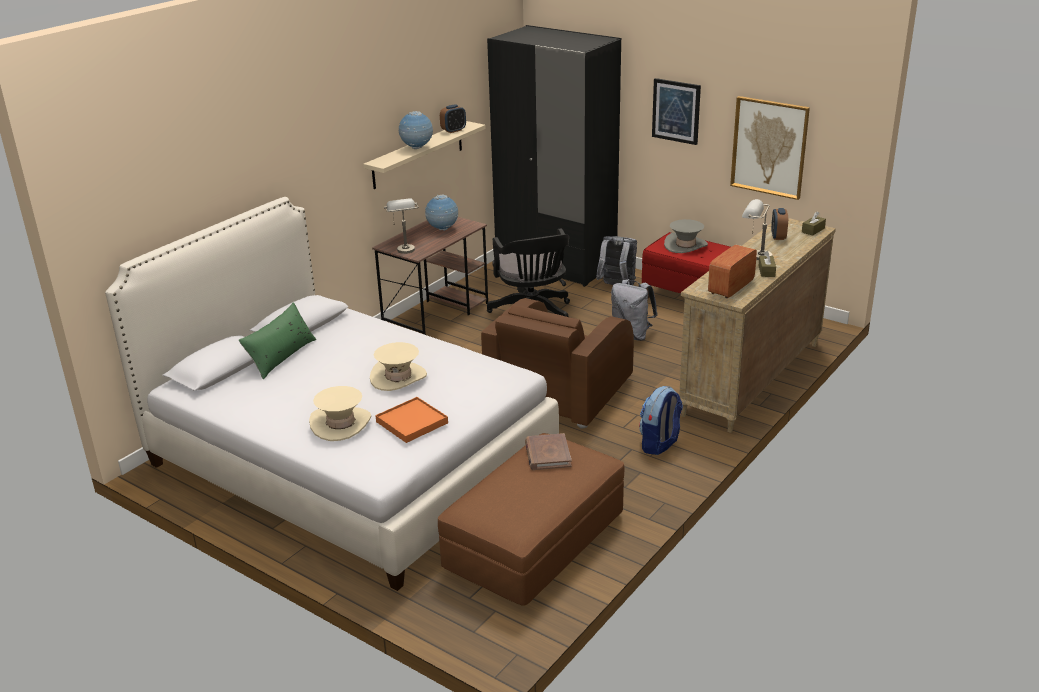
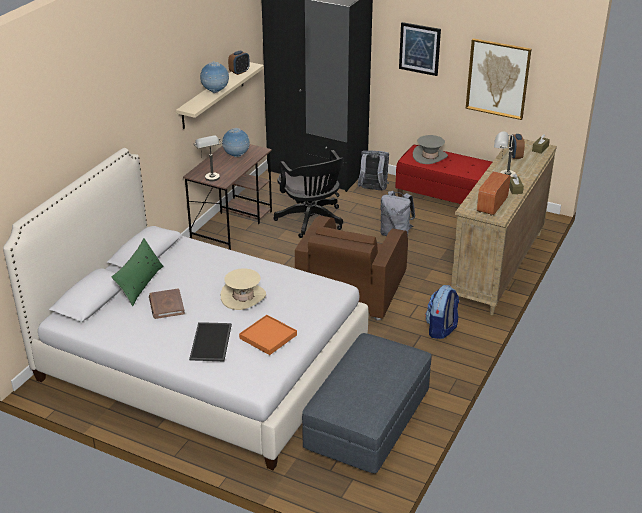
camera: 10 degrees left, 5 degrees up
beige hat [309,386,371,441] -> tray [189,322,232,361]
brown ottoman [438,433,624,606] -> grey ottoman [302,333,431,473]
brown book [525,433,571,470] -> brown book moved to [149,288,185,319]

